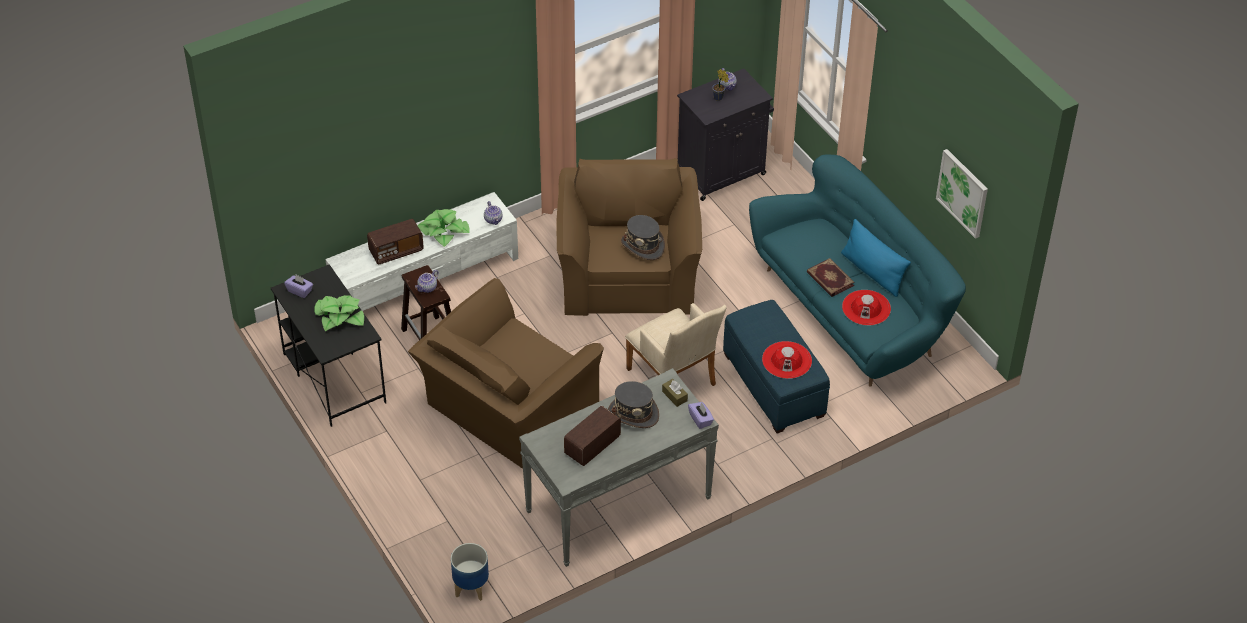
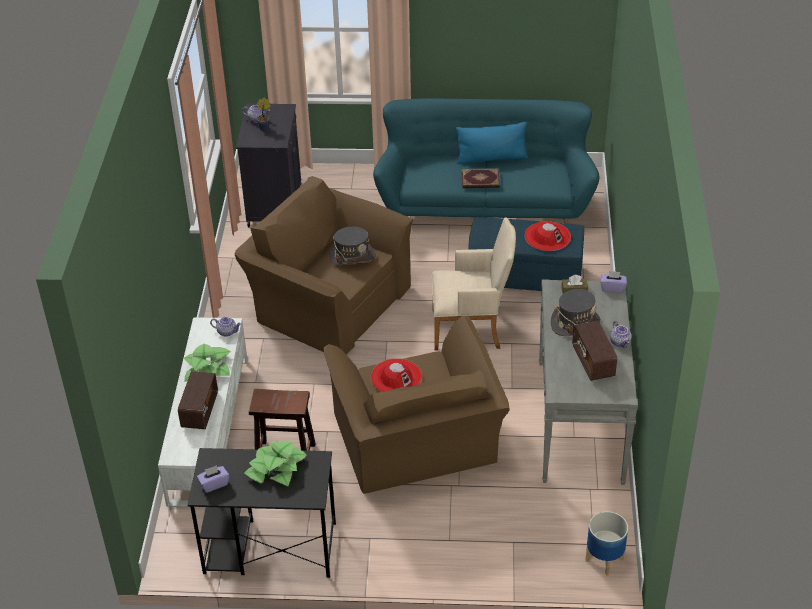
camera: 55 degrees left, 5 degrees down
teapot [415,270,439,293] -> teapot moved to [610,321,632,348]
red hat [842,290,891,326] -> red hat moved to [371,359,422,392]
picture [936,149,988,239] -> none

